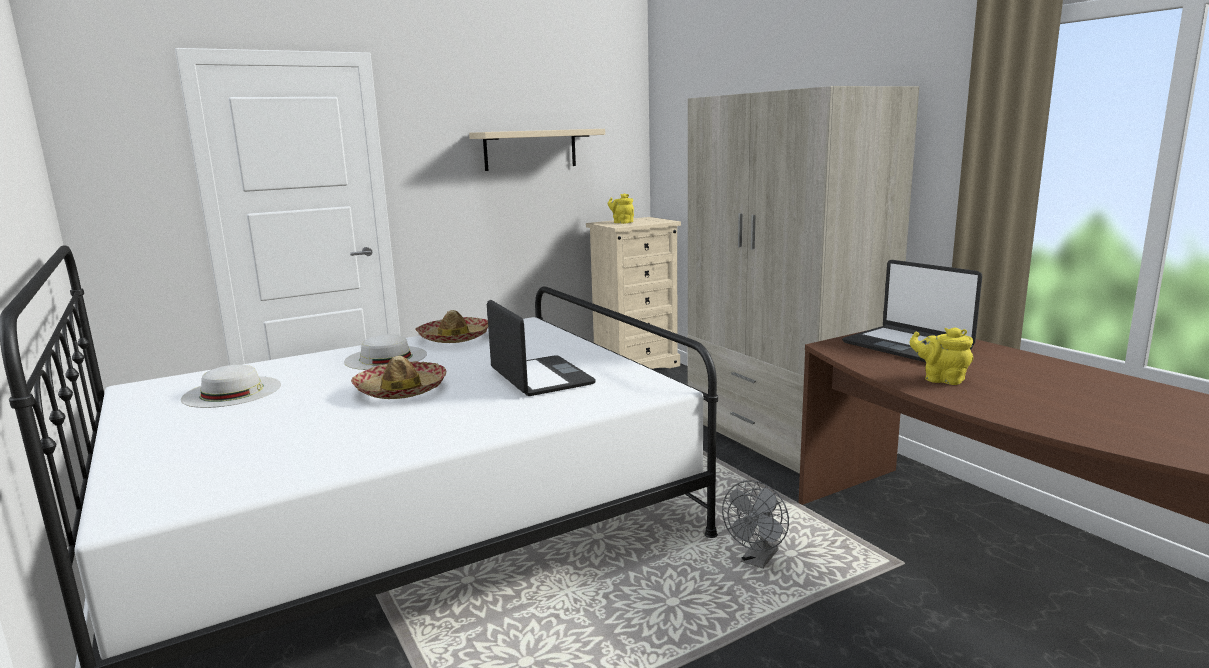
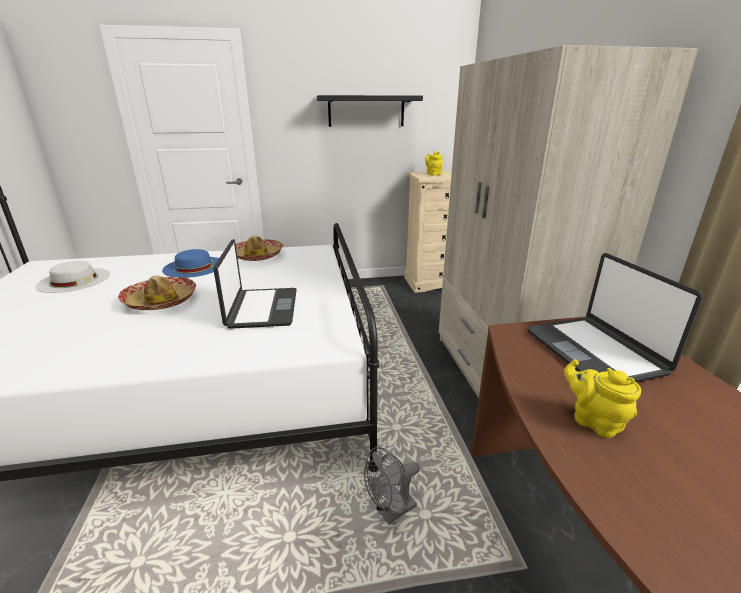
camera: 20 degrees right, 10 degrees up
white hat [344,334,427,370] -> blue hat [162,249,219,278]
beige shelf [469,129,605,171] -> black shelf [317,95,423,127]

